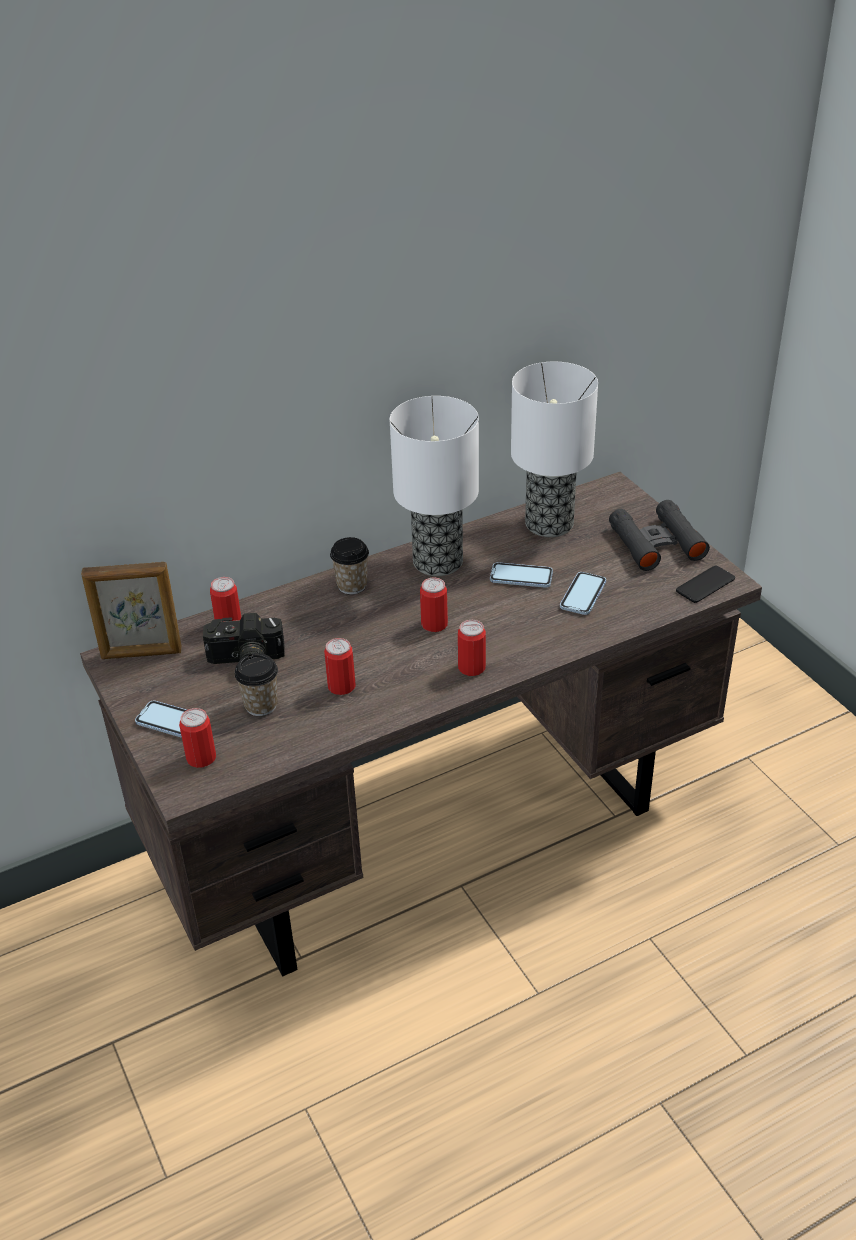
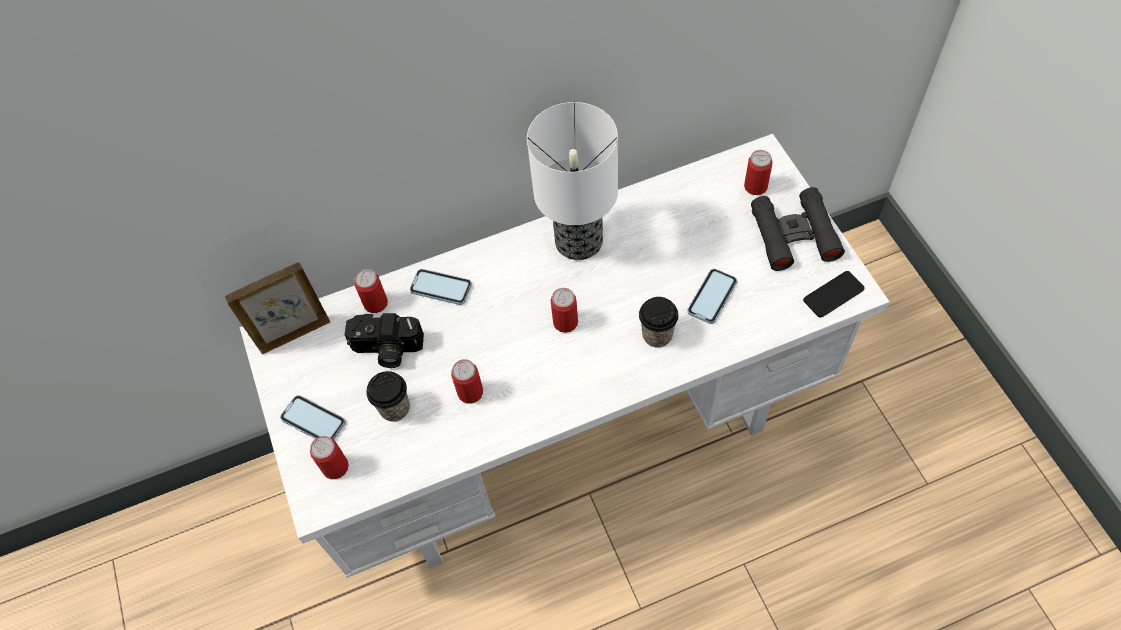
camera: 10 degrees right, 20 degrees up
brown desk [80,472,762,977] -> white desk [240,134,890,578]
picture frame [81,562,182,659] -> picture frame turned 150 degrees clockwise [225,262,330,354]
cup [330,537,369,594] -> cup moved to [639,297,678,348]
can [458,620,486,676] -> can moved to [744,150,773,195]
phone [490,562,553,588] -> phone moved to [410,269,472,305]
table lamp [511,362,598,537] -> none

